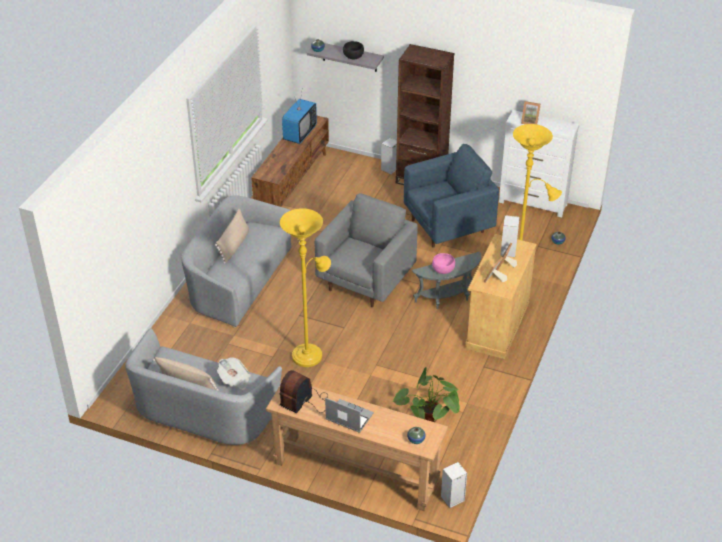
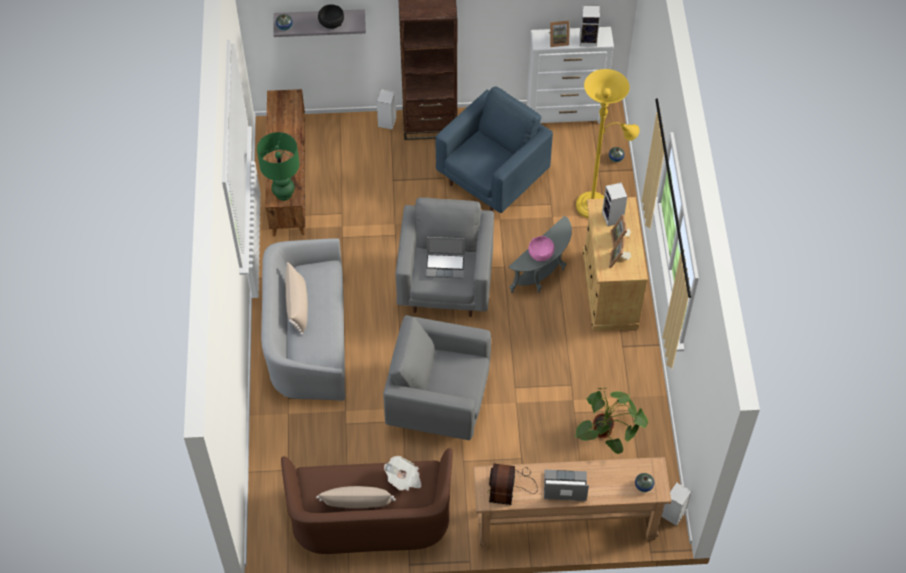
camera: 25 degrees left, 15 degrees up
grey sofa [125,328,282,445] -> brown sofa [281,448,453,554]
yellow floor lamp [280,208,331,367] -> grey armchair [383,315,491,440]
television [282,92,317,144] -> none
none -> green table lamp [257,132,299,201]
none -> laptop [425,237,465,279]
none -> speaker [580,5,600,47]

